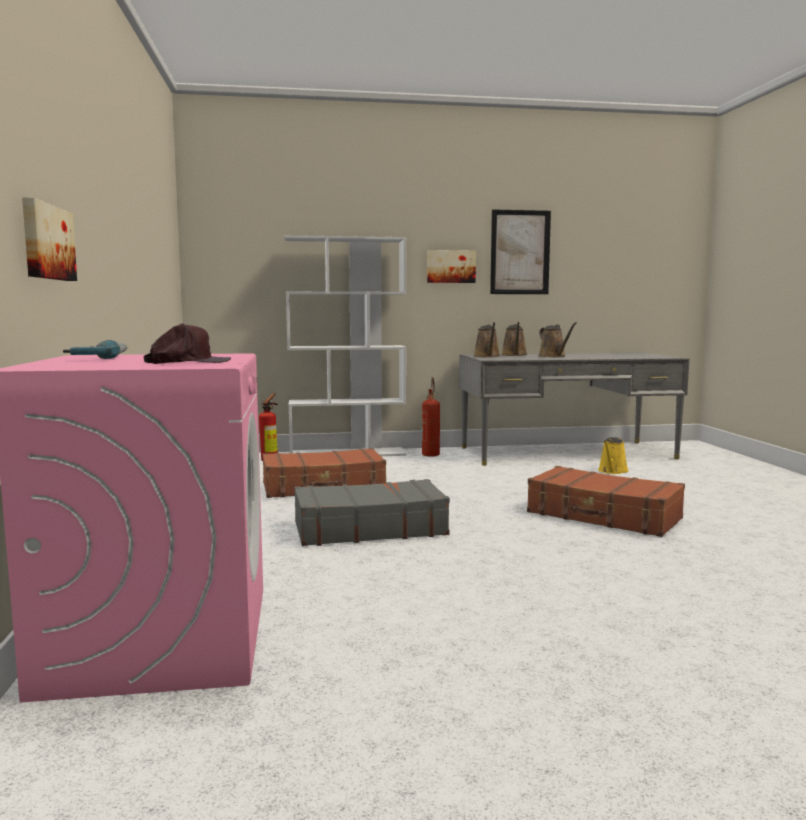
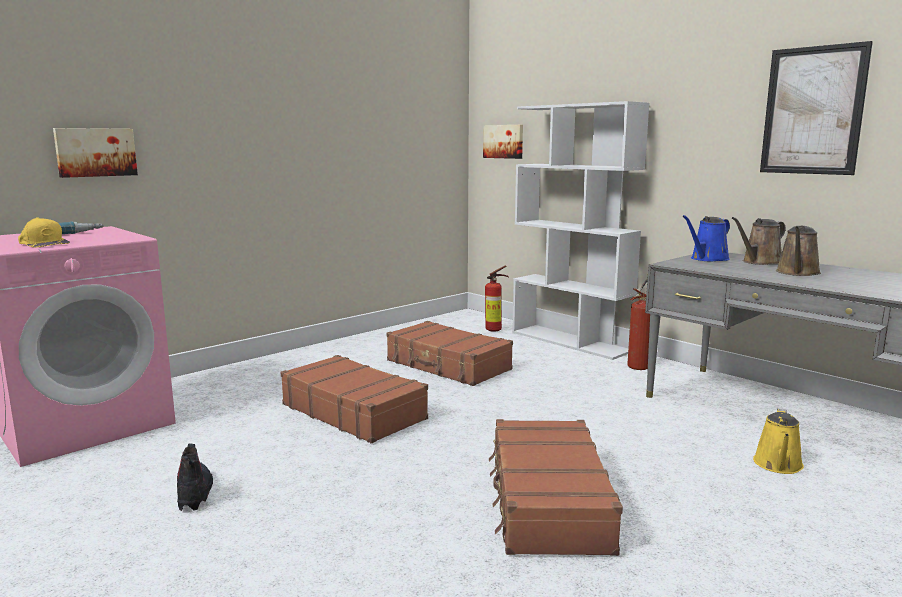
camera: 55 degrees right, 5 degrees up
brown cap [144,324,231,364] -> yellow cap [18,218,70,248]
grey suitcase [295,479,450,546] -> brown suitcase [280,355,428,444]
picture [427,250,476,283] -> picture moved to [483,125,523,159]
brown watering can [474,322,500,357] -> blue watering can [683,215,730,261]
yellow watering can [598,437,629,474] -> yellow watering can turned 60 degrees counterclockwise [753,409,804,474]
none -> boot [177,443,213,511]

